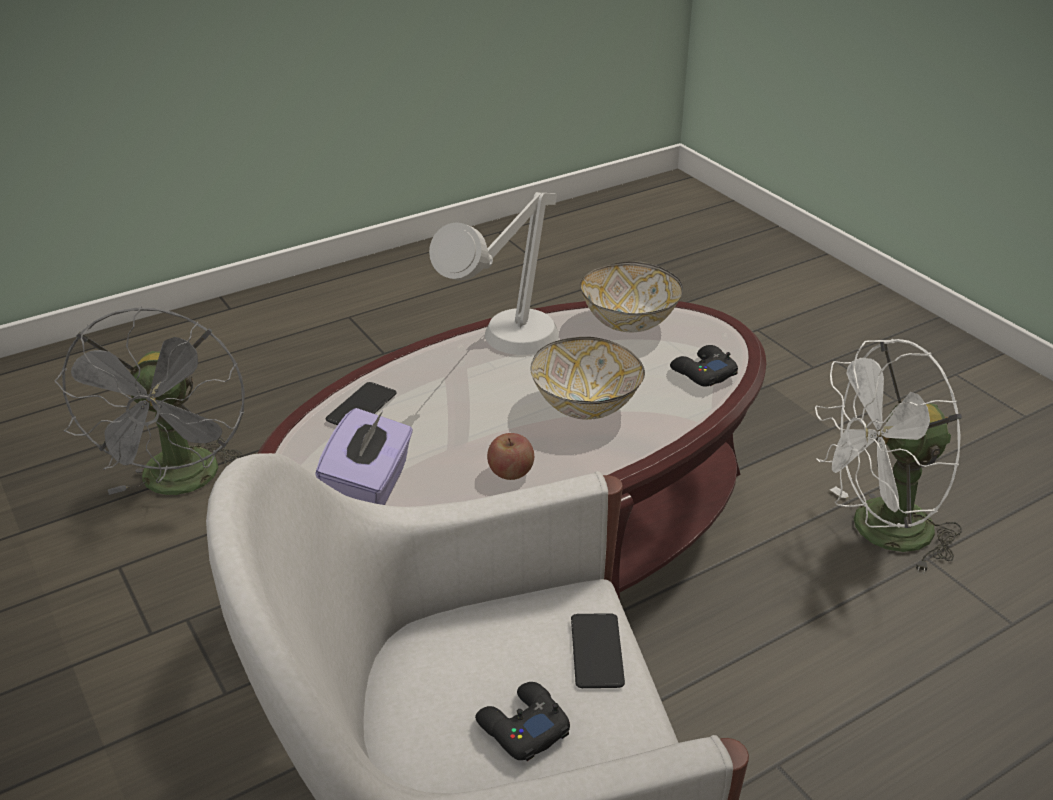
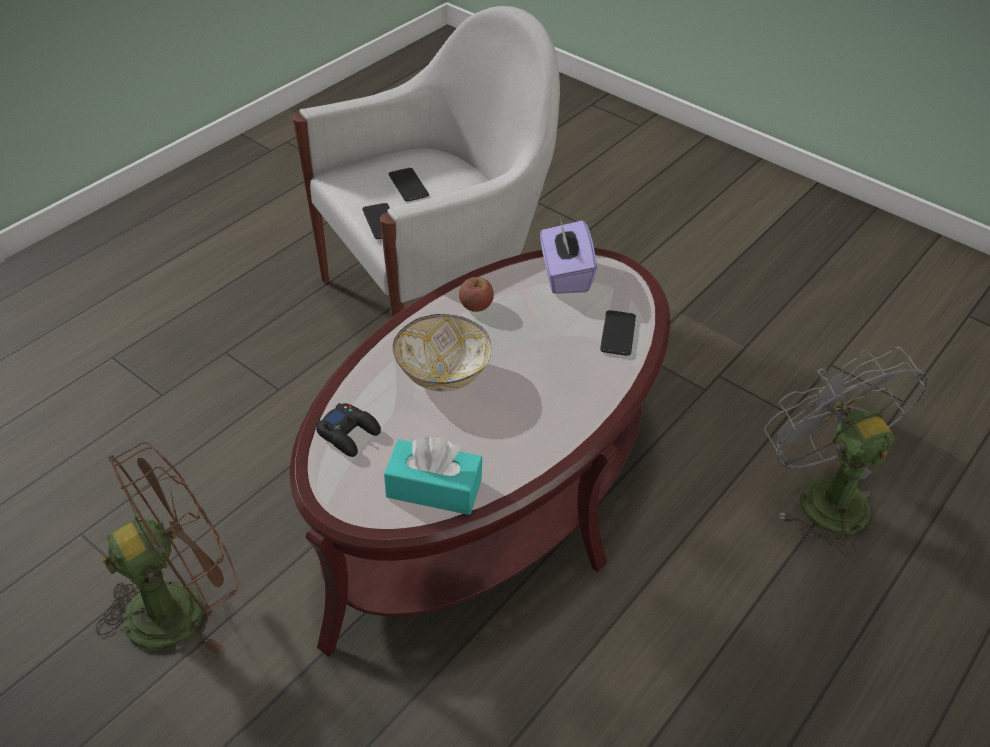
camera: 160 degrees right, 10 degrees up
grey table lamp [429,192,559,355] -> none
black game controller [475,682,570,761] -> phone [389,168,429,201]
bowl [580,262,683,332] -> turquoise tissue box [384,437,482,515]
white fan [815,339,962,574] -> brown fan [96,442,239,654]

